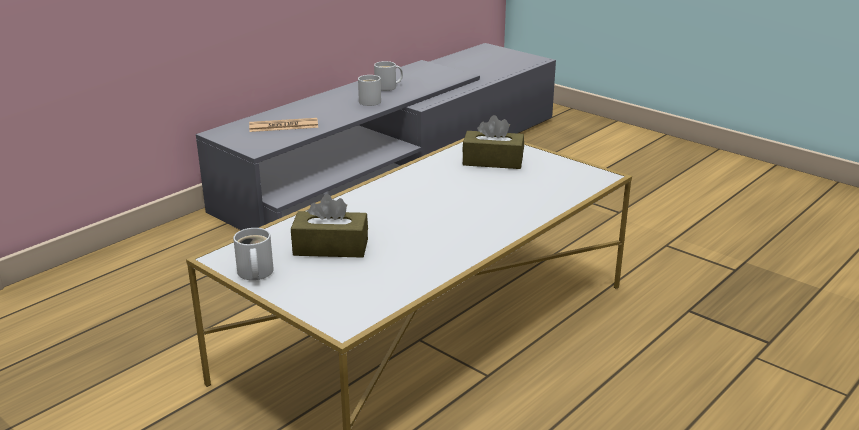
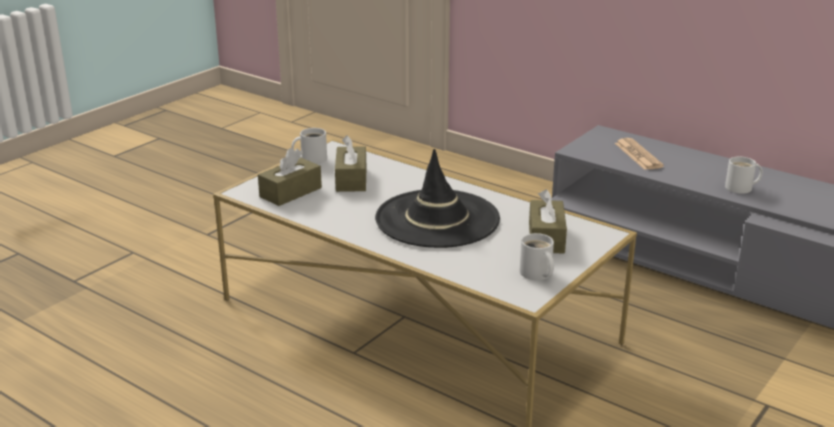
camera: 85 degrees right, 0 degrees up
white mug [374,61,403,91] -> white mug moved to [520,233,554,280]
none -> brown tissue box [258,148,322,206]
none -> black hat [375,149,500,248]

